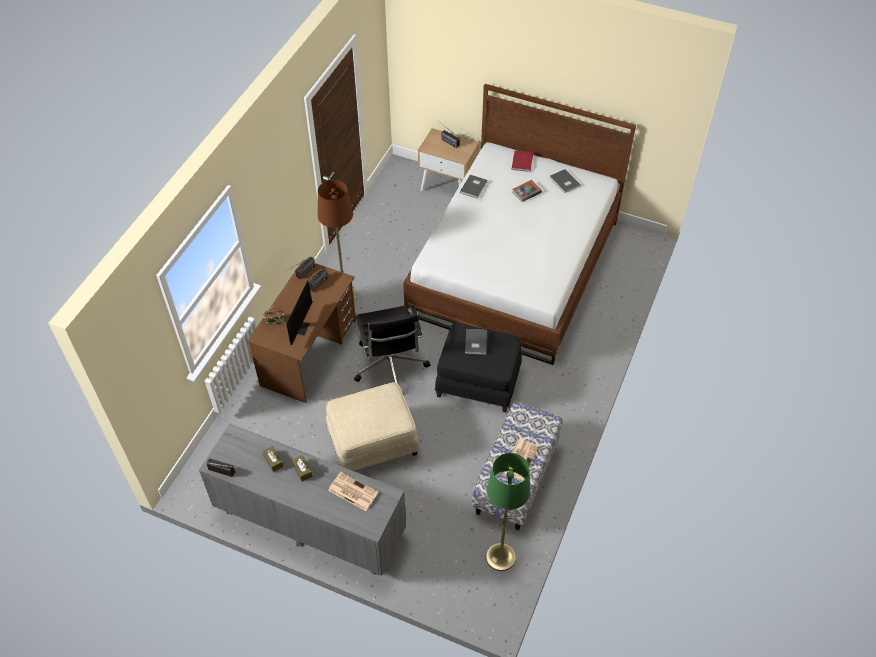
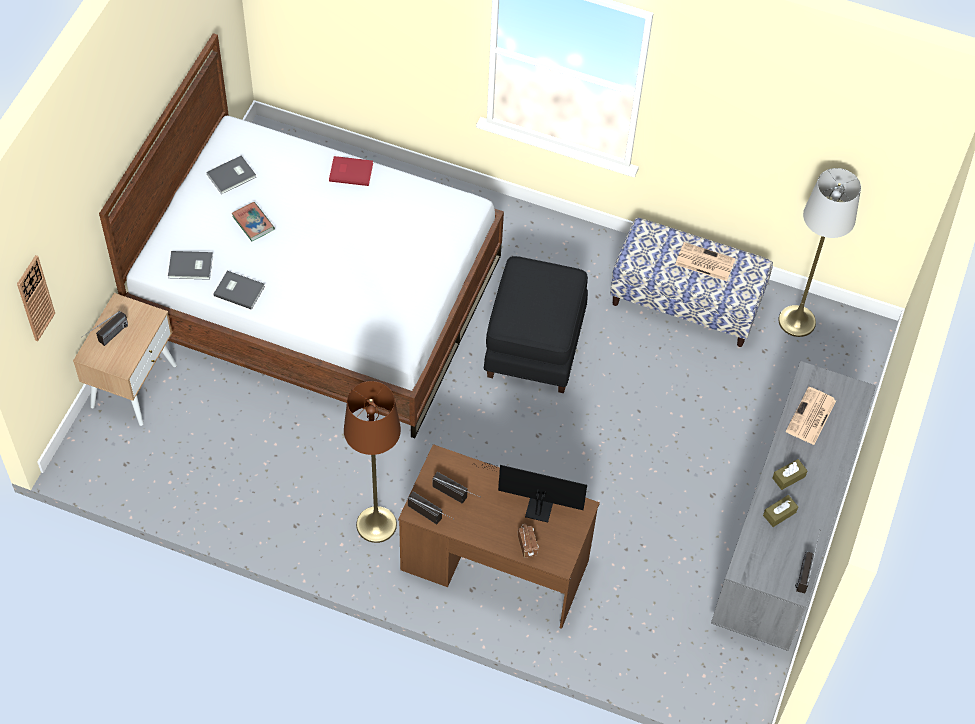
camera: 95 degrees left, 5 degrees up
beige ottoman [326,382,419,471] -> none
black office chair [354,305,430,383] -> none
grey book [465,329,487,355] -> grey book moved to [168,251,213,280]
green floor lamp [486,453,530,571] -> grey floor lamp [778,168,861,337]
red book [512,150,533,172] -> red book moved to [329,156,373,186]
none -> wall clock [17,255,55,341]

